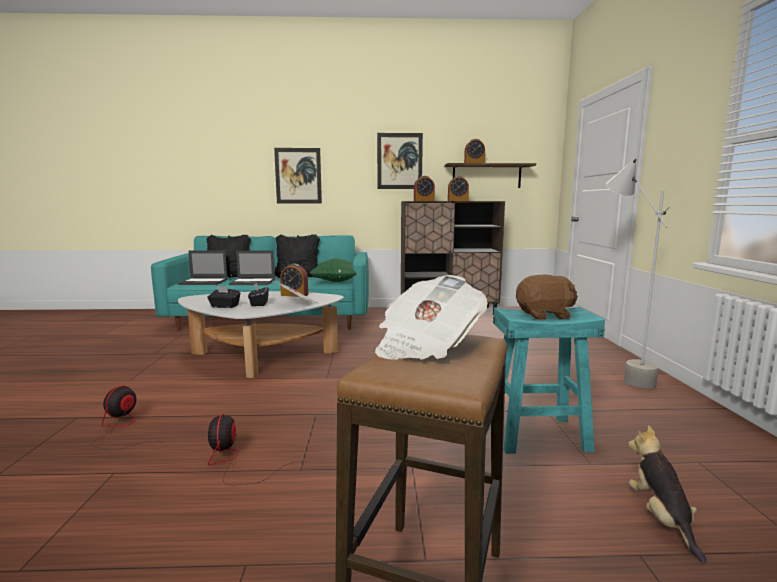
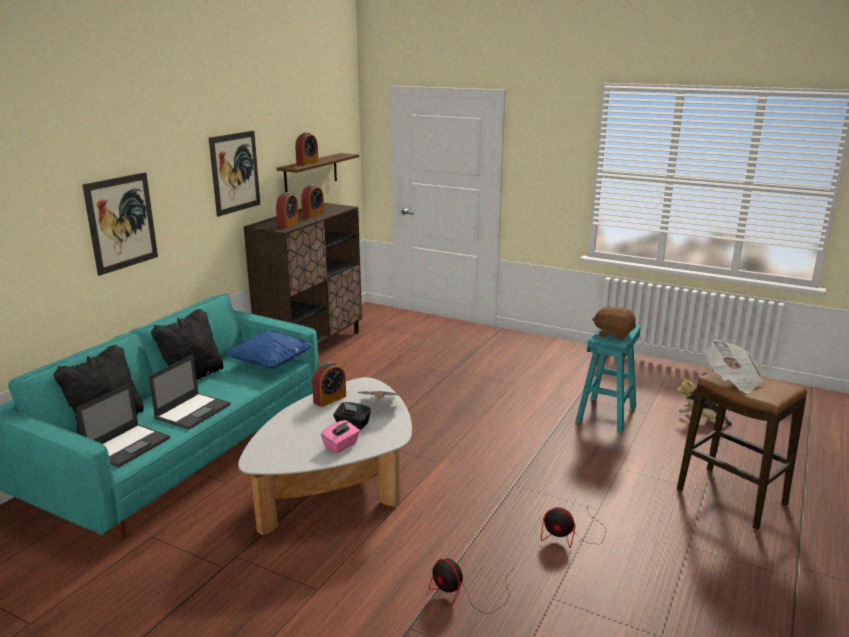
camera: 60 degrees left, 10 degrees up
black tissue box [207,286,240,308] -> pink tissue box [321,420,360,453]
green pillow [310,258,357,282] -> blue pillow [226,331,313,369]
brown plush toy [516,274,578,320] -> brown plush toy turned 90 degrees counterclockwise [592,305,636,340]
grey floor lamp [606,158,670,389] -> none

